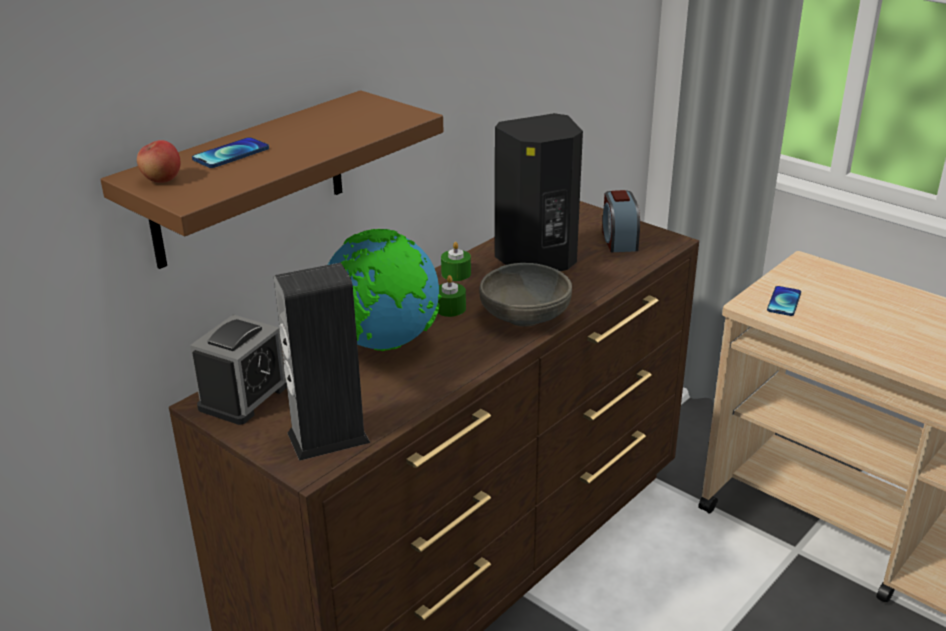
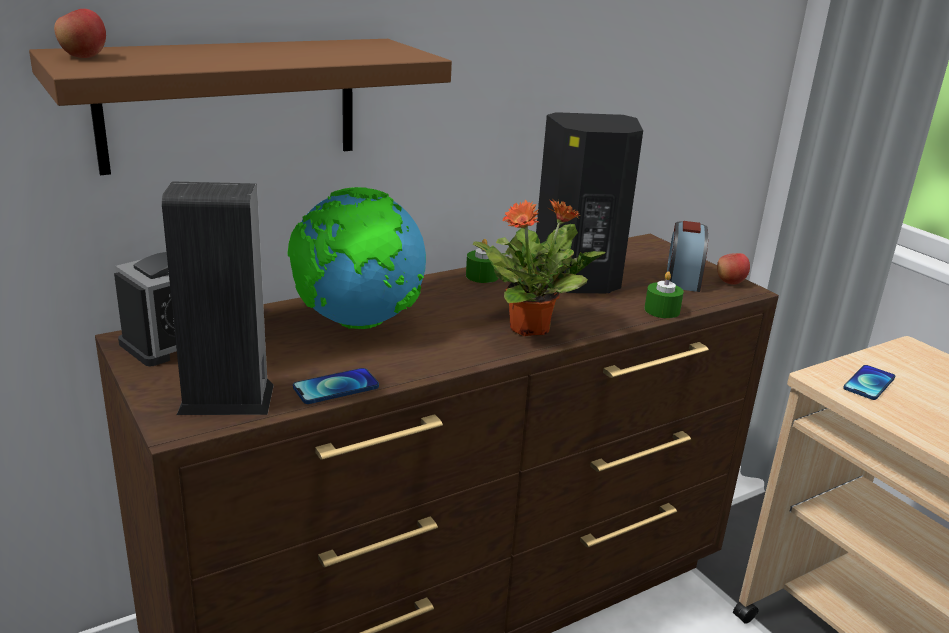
camera: 15 degrees right, 5 degrees down
phone [192,137,269,168] -> phone moved to [293,368,379,404]
green candle [438,275,466,317] -> green candle moved to [644,271,684,318]
grey bowl [479,263,572,327] -> potted plant [473,199,605,336]
none -> apple [717,253,750,285]

